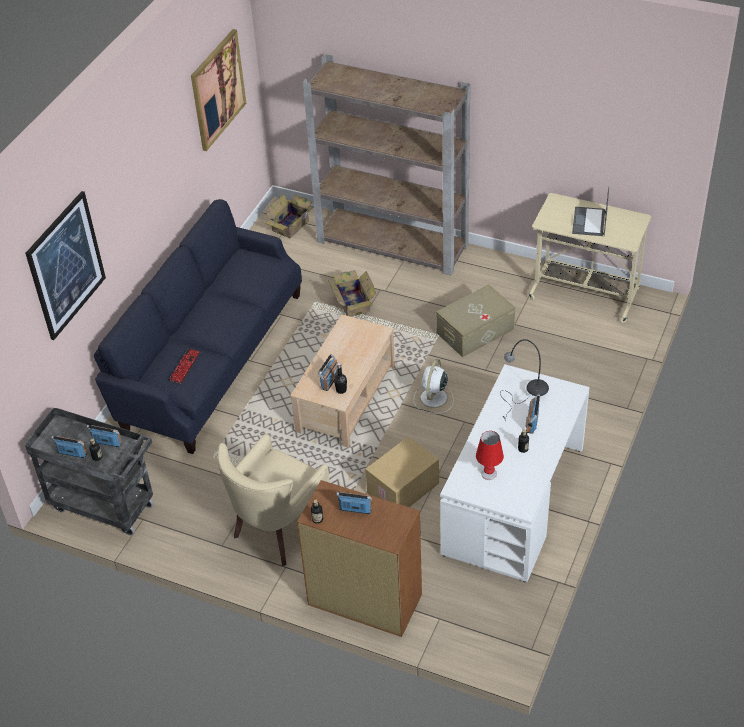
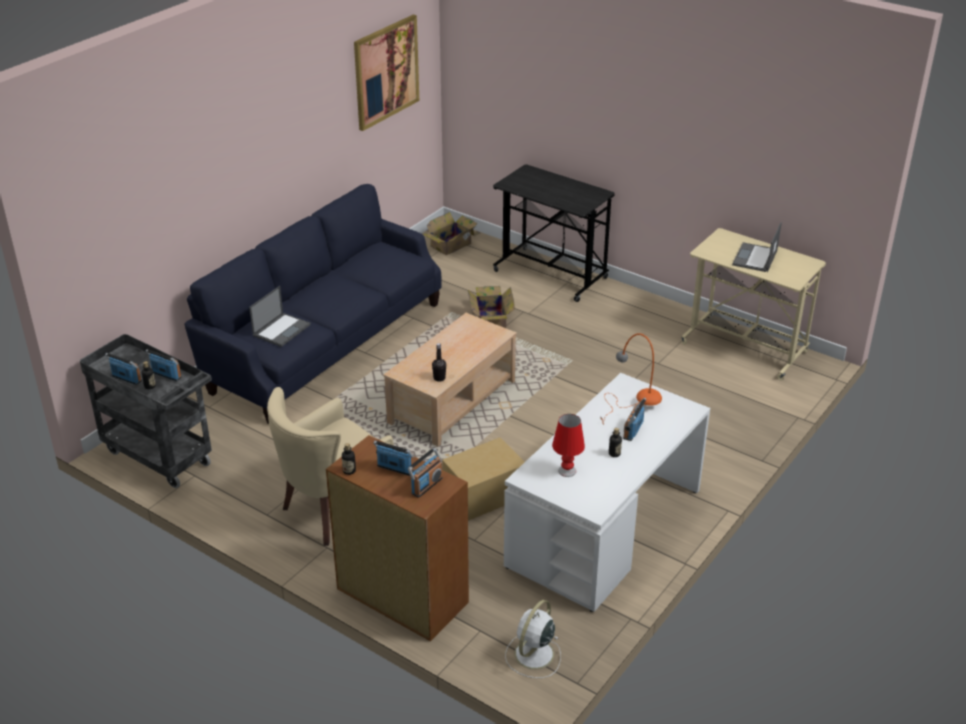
camera: 10 degrees right, 10 degrees down
picture [25,191,106,340] -> none
keyboard [169,348,200,384] -> laptop [249,286,311,347]
brown bookcase [303,54,470,276] -> black desk [493,165,615,302]
radio [318,354,338,391] -> radio moved to [408,448,443,498]
white fan [414,359,453,414] -> white fan moved to [505,600,561,678]
beige storage box [436,284,516,357] -> none
grey table lamp [500,339,549,421] -> orange table lamp [600,333,662,425]

